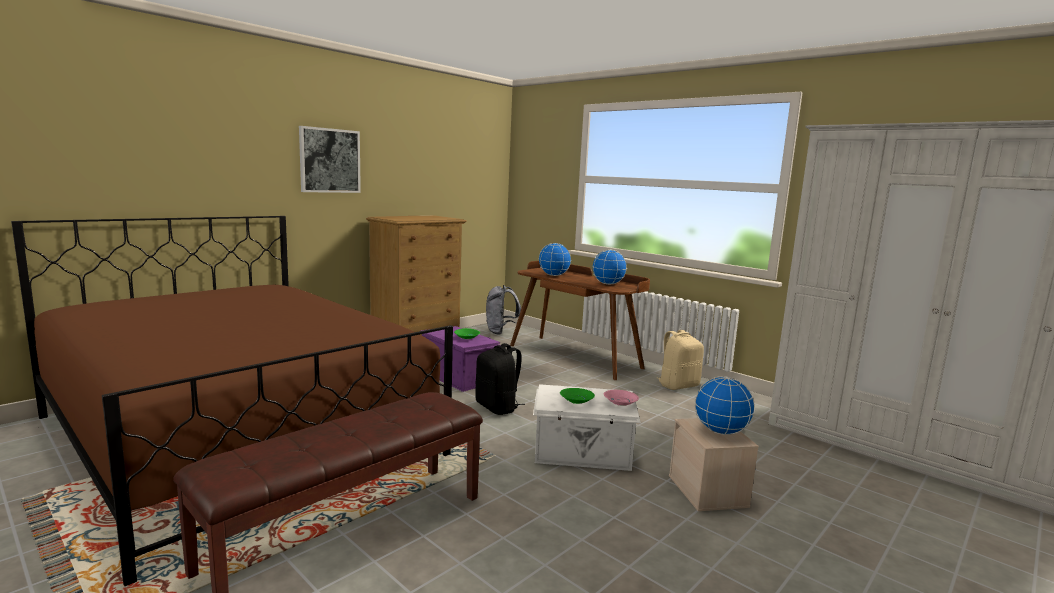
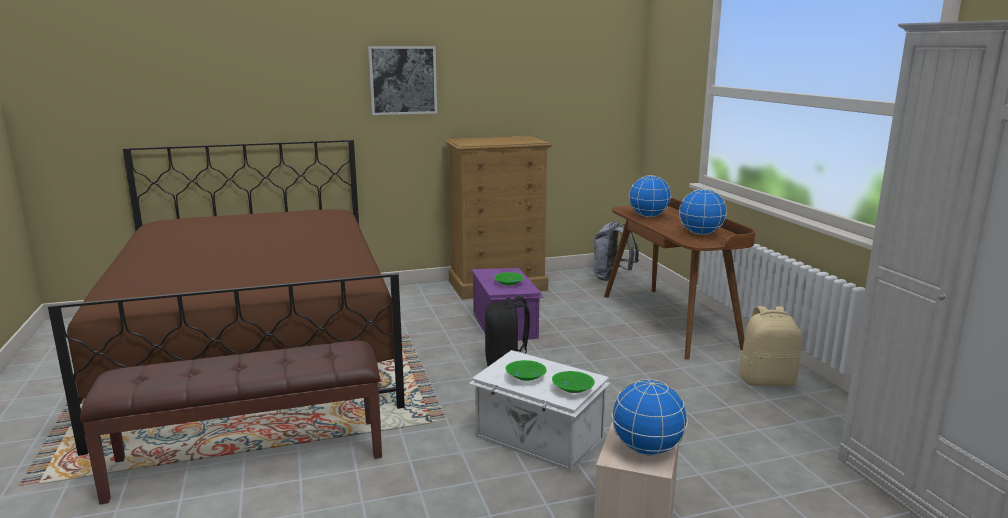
camera: 30 degrees right, 5 degrees up
pink bowl [603,390,639,406] -> green bowl [552,371,595,393]

